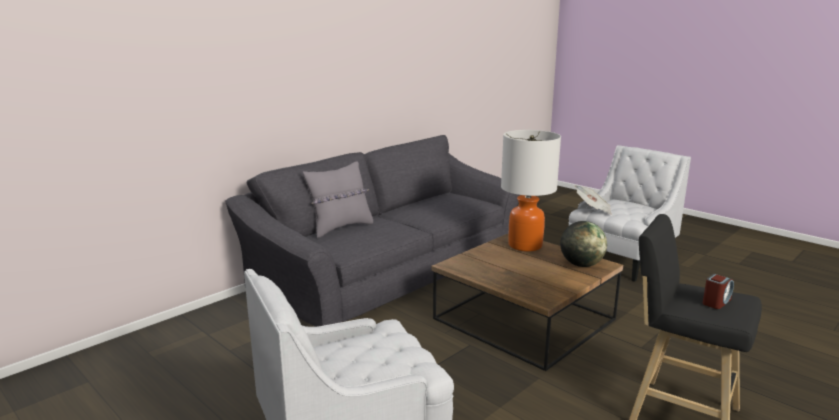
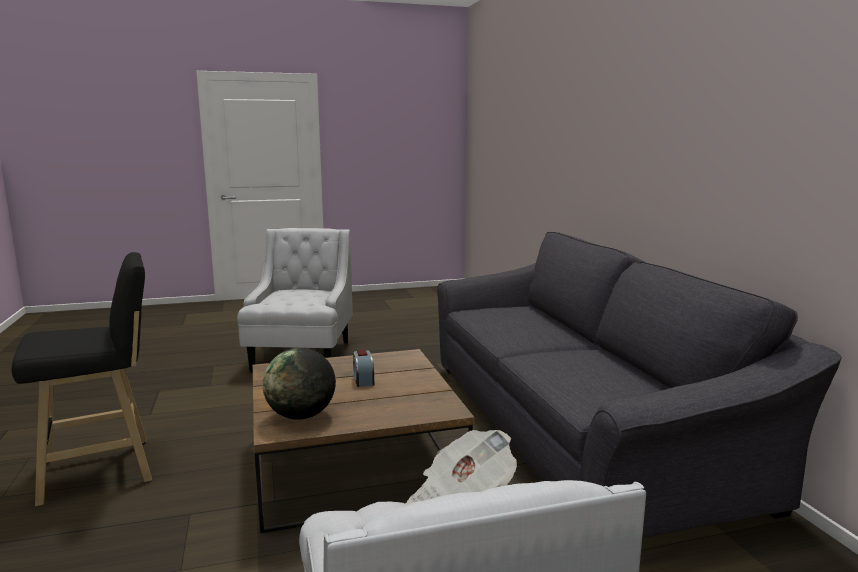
camera: 120 degrees right, 5 degrees down
grey pillow [303,161,373,238] -> none
table lamp [501,130,561,251] -> none
alarm clock [703,274,734,309] -> alarm clock moved to [353,350,374,387]

